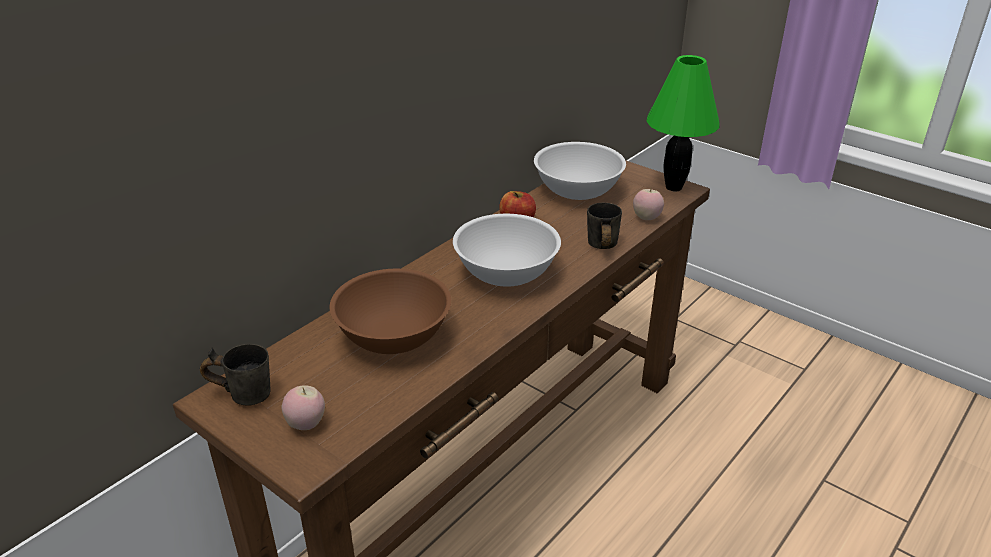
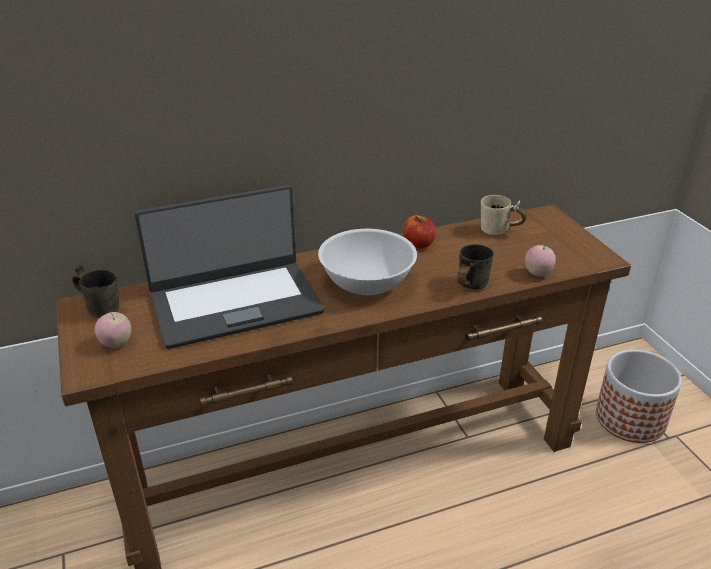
camera: 30 degrees right, 0 degrees up
brown bowl [329,269,451,354] -> laptop [135,185,324,349]
white bowl [534,142,626,200] -> beige mug [481,195,527,235]
green table lamp [647,55,720,191] -> none
none -> planter [596,349,682,443]

